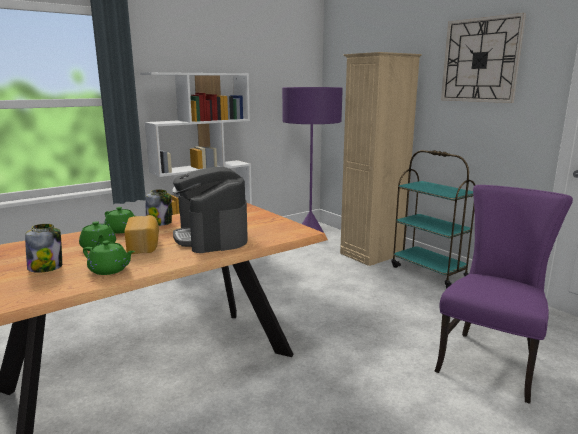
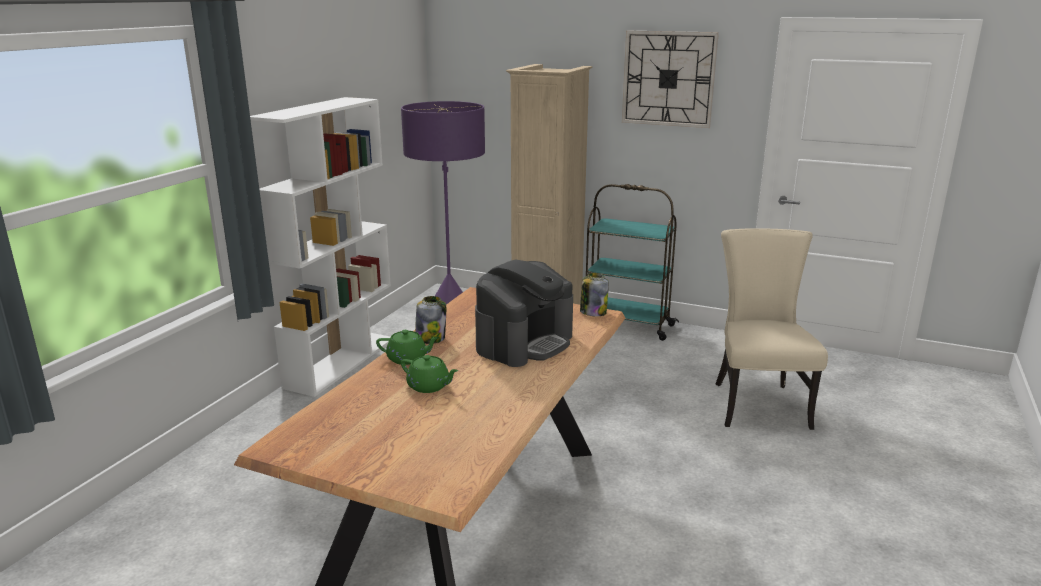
camera: 30 degrees left, 5 degrees up
jar [25,224,62,273] -> jar moved to [580,273,609,316]
green teapot [83,241,135,275] -> none
bread [125,215,159,254] -> none
coffee machine [172,167,248,253] -> coffee machine turned 90 degrees counterclockwise [475,259,573,367]
purple chair [434,185,573,404] -> beige chair [715,228,828,430]

